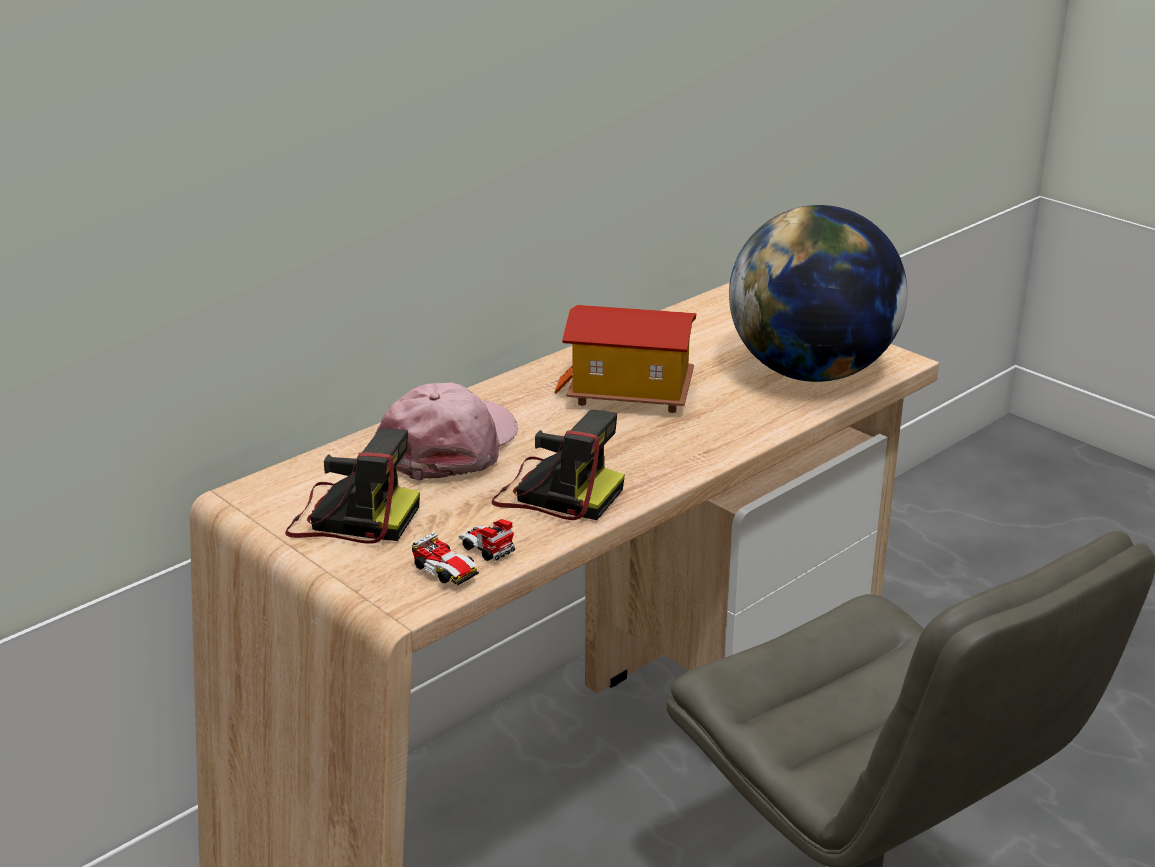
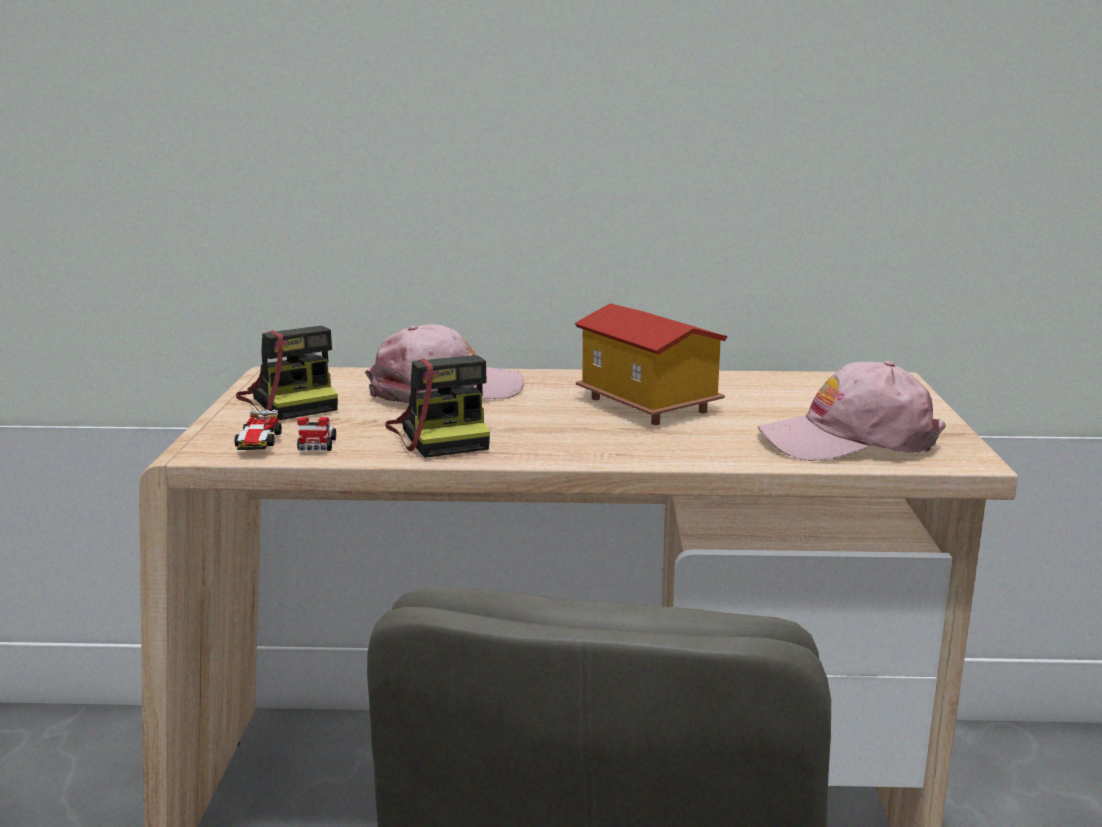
camera: 45 degrees right, 10 degrees down
globe [729,205,907,382] -> pink cap [758,361,946,461]

